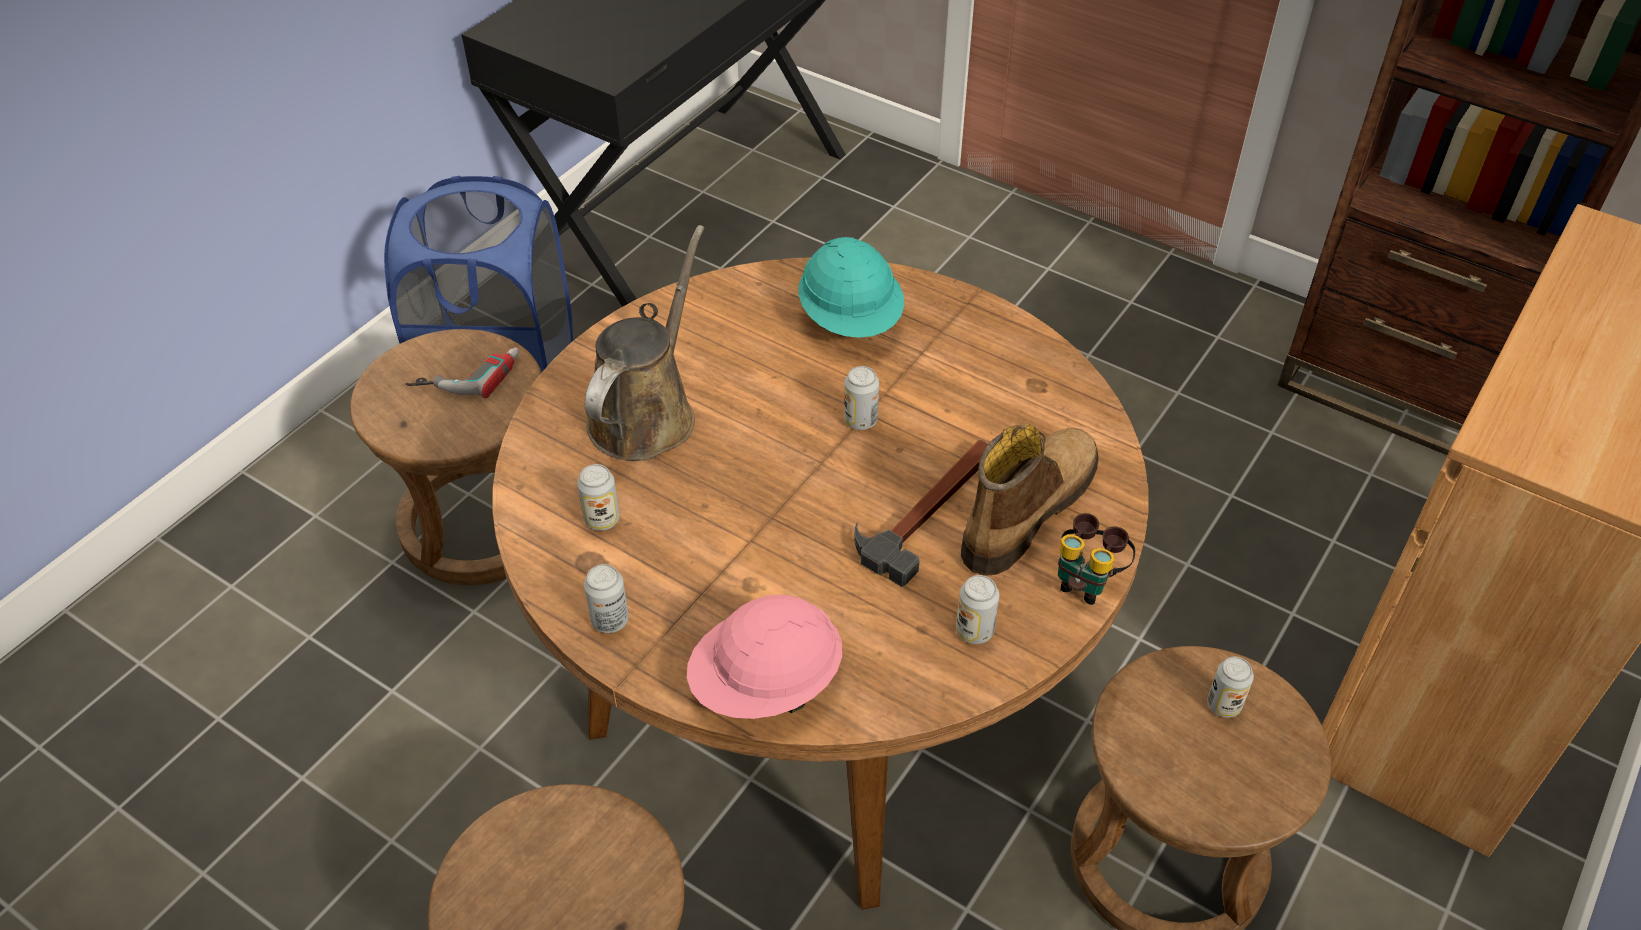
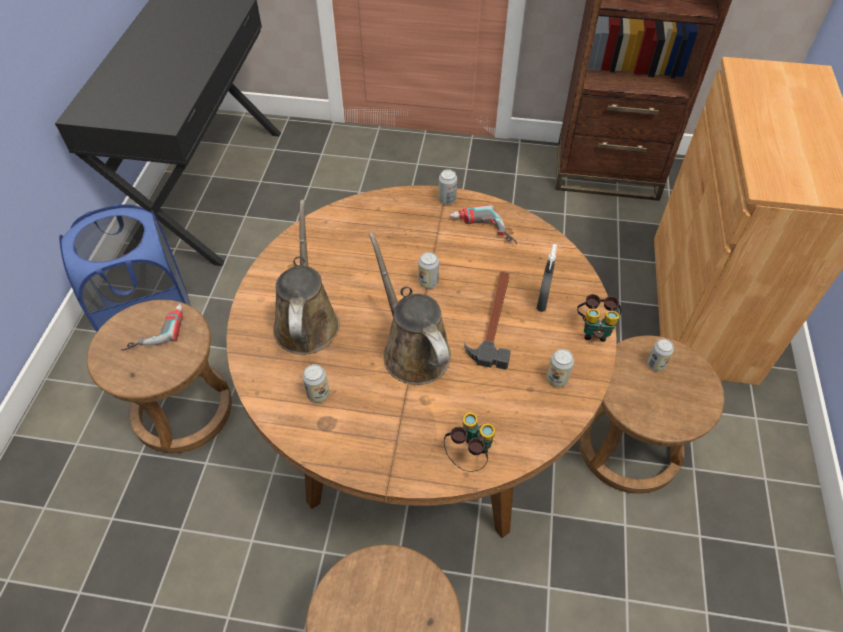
camera: 25 degrees left, 5 degrees up
can [584,564,629,633] -> can moved to [438,169,457,205]
pink hard hat [687,595,842,719] -> binoculars [444,412,495,472]
turquoise hard hat [798,237,904,338] -> none
boot [961,424,1099,576] -> grey spray bottle [536,244,557,312]
none -> brown watering can [369,232,451,385]
none -> power drill [449,205,517,245]

